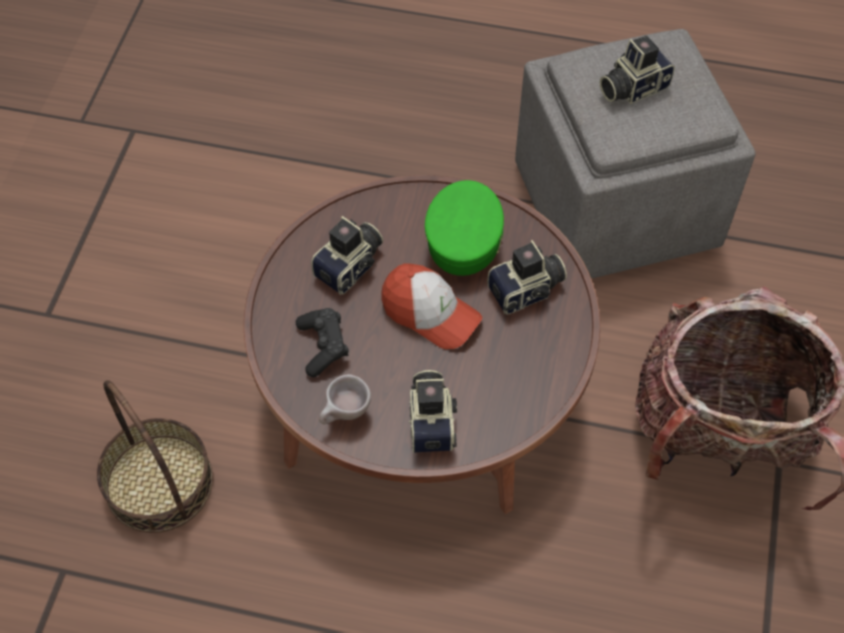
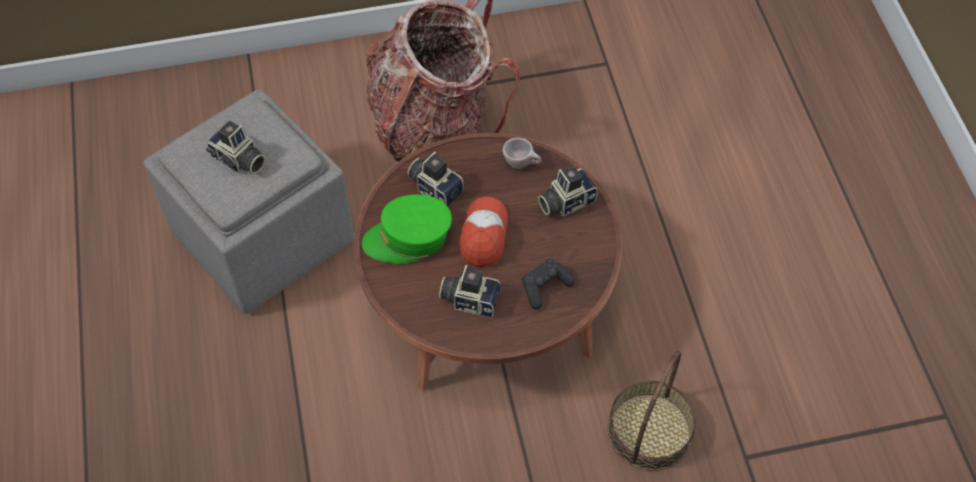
camera: 115 degrees left, 0 degrees up
beige cup [319,374,371,424] -> beige cup moved to [503,137,542,169]

